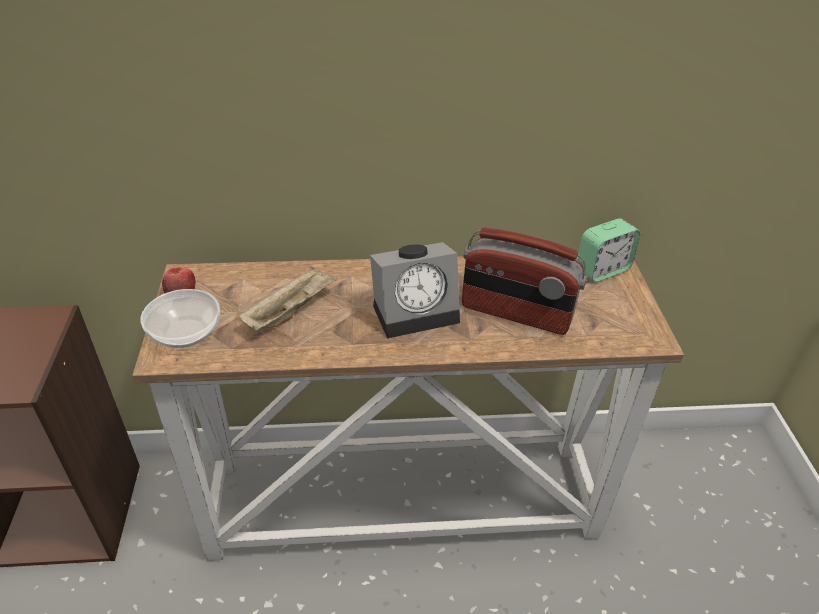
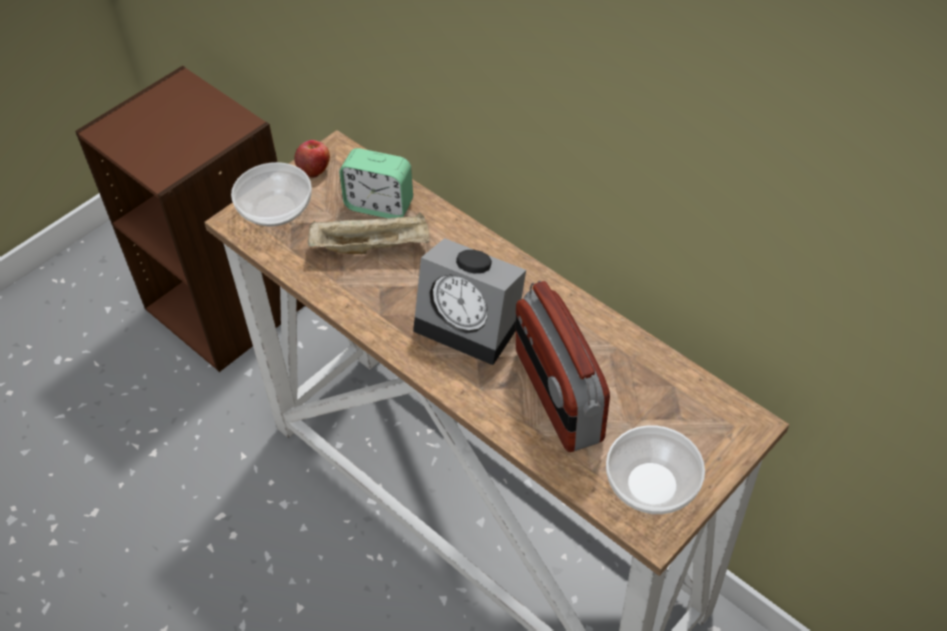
camera: 50 degrees right, 10 degrees up
alarm clock [577,218,641,282] -> alarm clock moved to [339,148,413,218]
none -> bowl [606,425,705,514]

